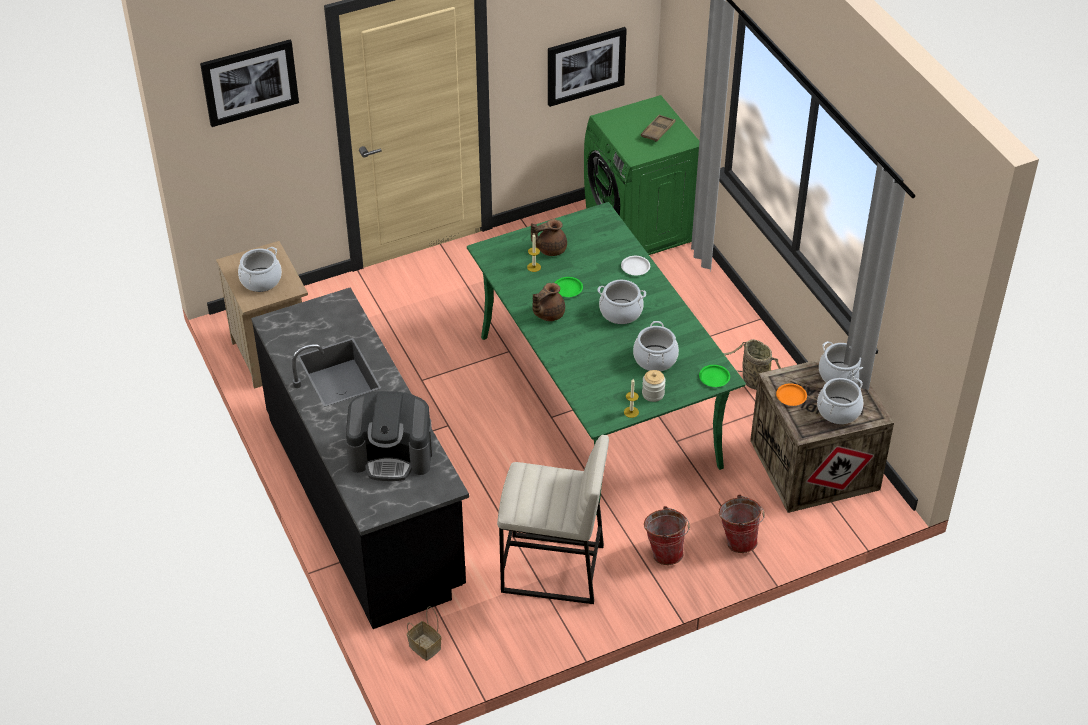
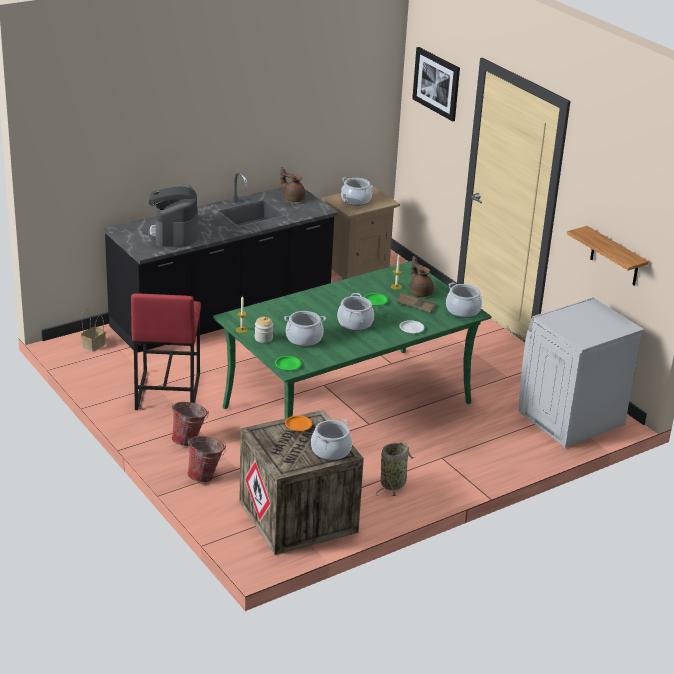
camera: 80 degrees right, 15 degrees down
beige stool [497,435,609,604] -> red stool [131,294,201,410]
brown teapot [532,283,565,321] -> brown teapot moved to [280,167,306,202]
picture [548,27,627,107] -> shelf [567,226,649,286]
green washing machine [584,95,699,255] -> white washing machine [519,297,644,448]
brown tray [641,114,675,142] -> brown tray moved to [396,293,436,313]
cooking pot [817,378,863,424] -> cooking pot moved to [446,283,482,318]

